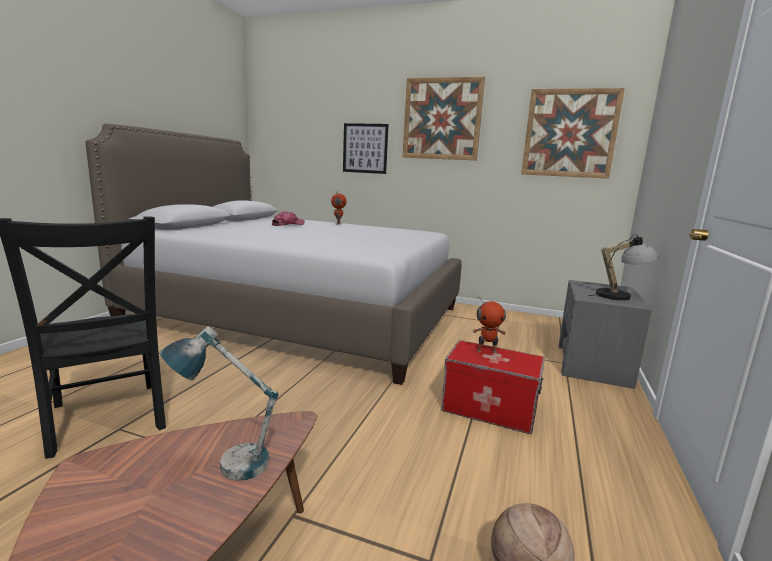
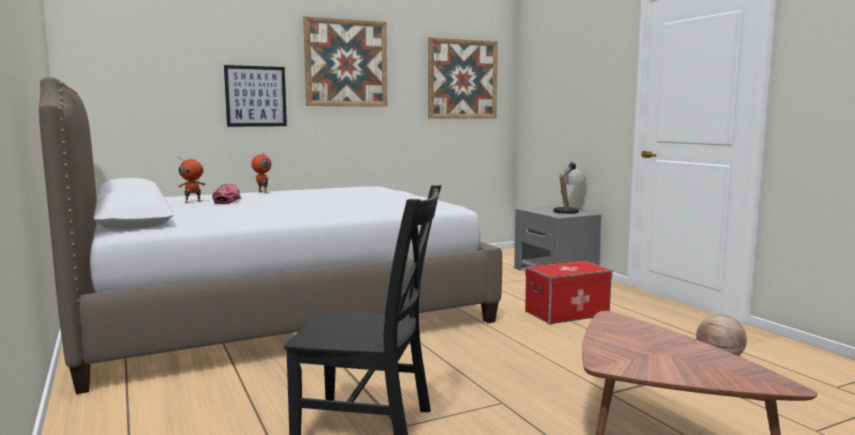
camera: 45 degrees left, 5 degrees down
table lamp [159,326,279,481] -> none
toy robot [472,297,506,354] -> toy robot moved to [178,157,205,203]

